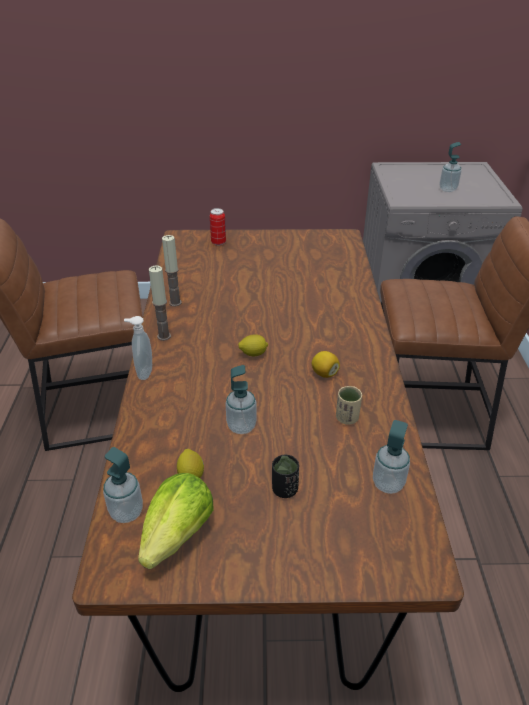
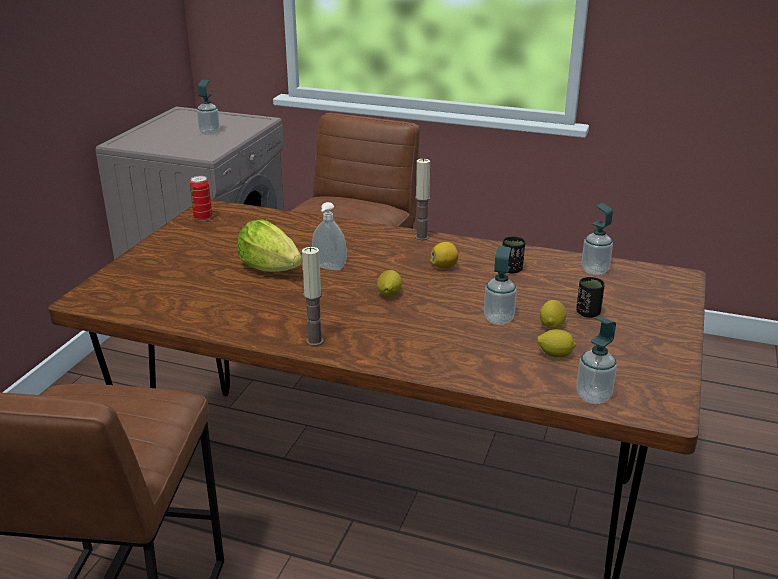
camera: 70 degrees left, 10 degrees down
soap dispenser [124,316,152,380] -> soap dispenser moved to [312,202,347,271]
lettuce [138,473,214,569] -> lettuce moved to [237,219,302,272]
candle [162,235,182,306] -> candle moved to [415,158,430,240]
can [210,208,226,246] -> can moved to [190,176,212,221]
beige cup [336,386,362,425] -> black cup [502,237,525,273]
none -> lemon [540,300,567,329]

